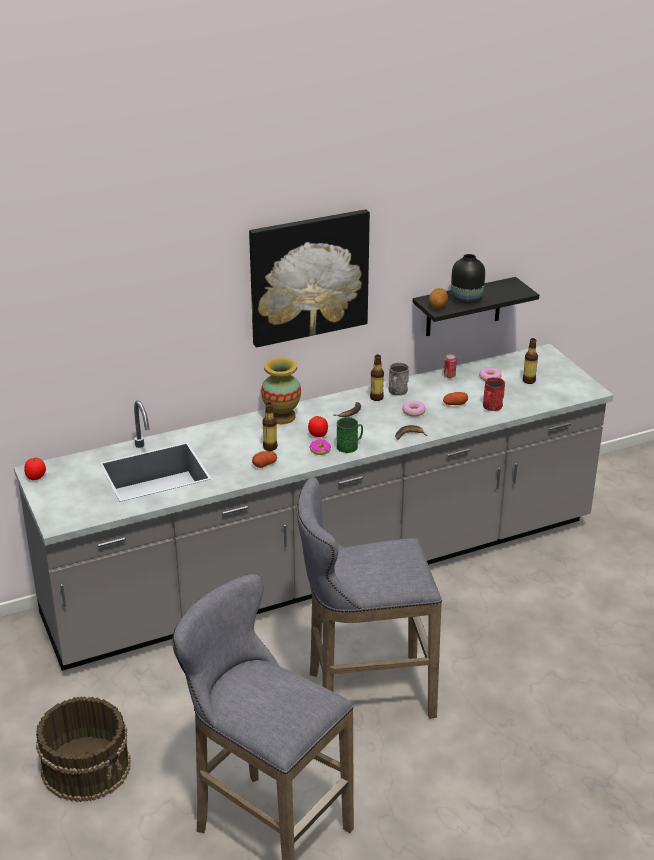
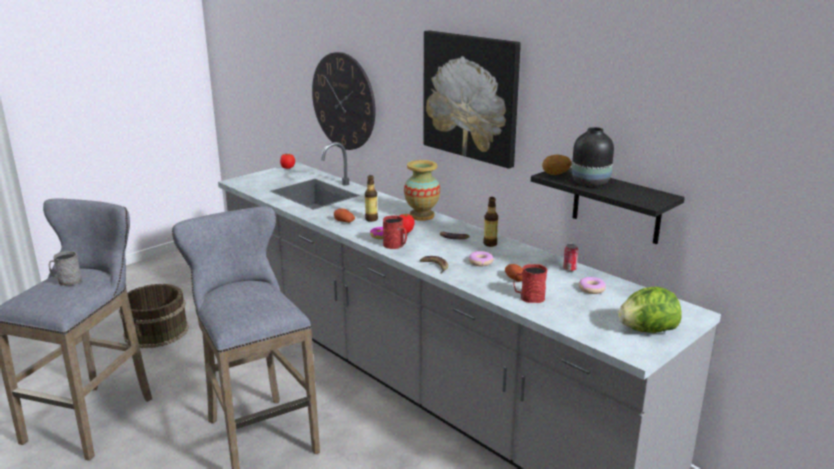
camera: 70 degrees right, 10 degrees down
green mug [337,417,363,453] -> red mug [383,215,407,249]
grey mug [388,362,409,396] -> grey mug moved to [49,251,82,286]
bottle [523,338,538,384] -> none
none -> wall clock [312,52,376,150]
none -> lettuce [618,287,682,333]

